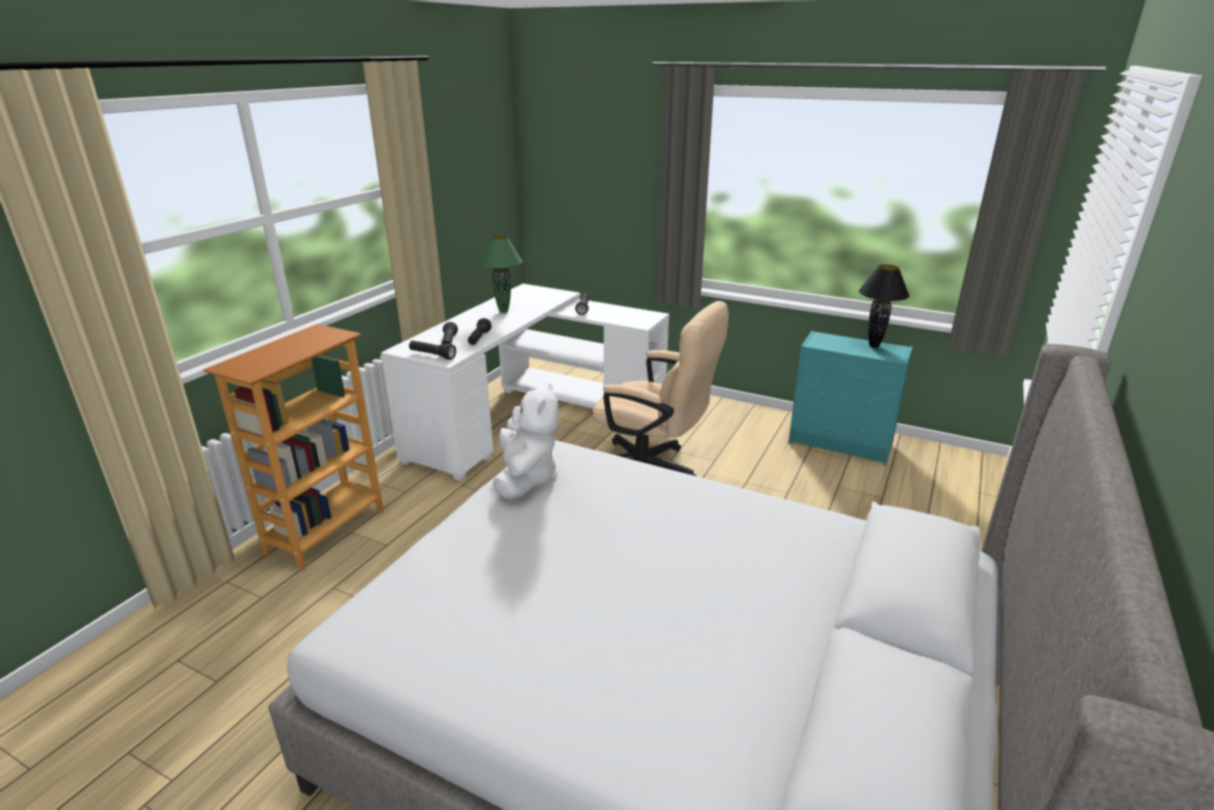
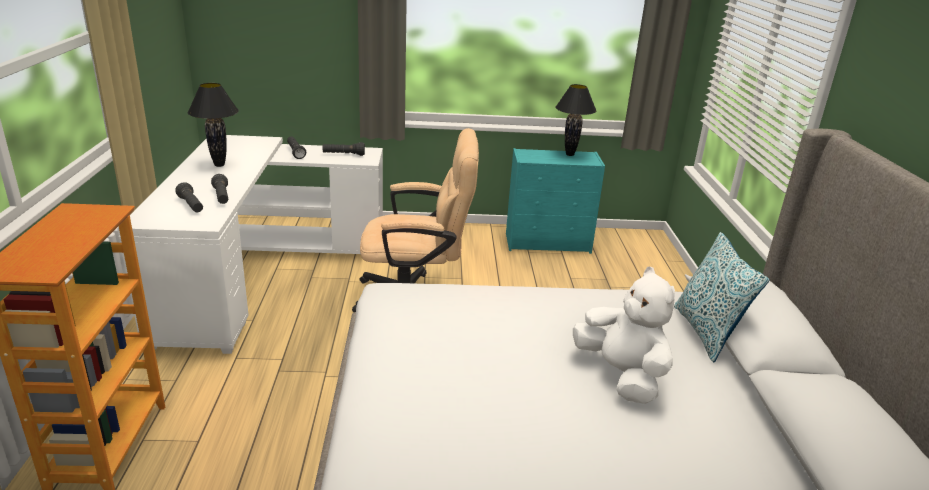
camera: 30 degrees left, 0 degrees up
black flashlight [409,340,456,360] -> black flashlight moved to [323,142,365,156]
green table lamp [478,236,523,313] -> black table lamp [188,83,239,167]
white plush toy [493,383,558,500] -> white plush toy moved to [573,266,675,404]
none -> pillow [674,232,770,362]

